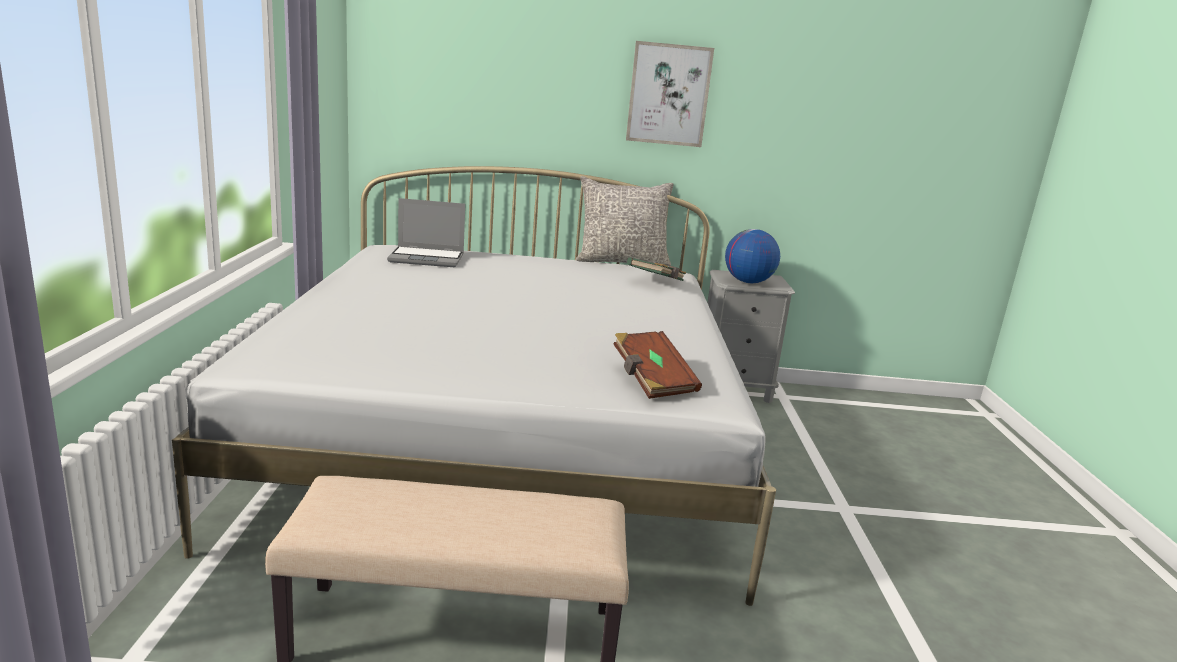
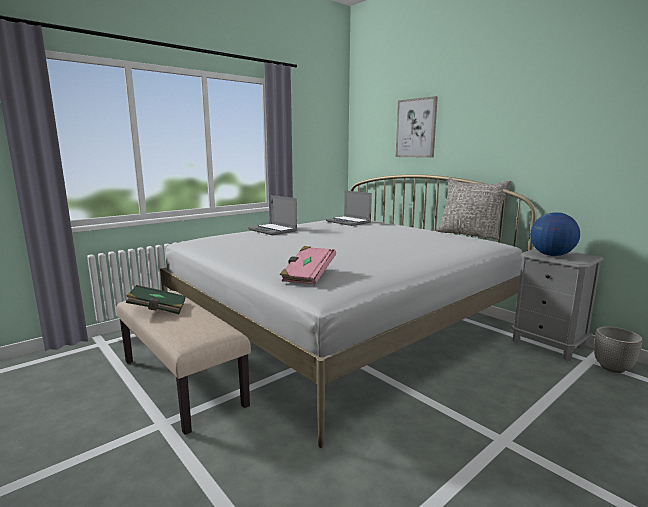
camera: 50 degrees right, 5 degrees down
brown book [614,331,702,399] -> pink book [280,246,336,285]
picture [626,41,714,147] -> picture moved to [396,96,438,158]
green book [627,257,686,281] -> green book moved to [126,285,186,314]
none -> laptop [248,195,297,235]
none -> planter [594,326,643,373]

